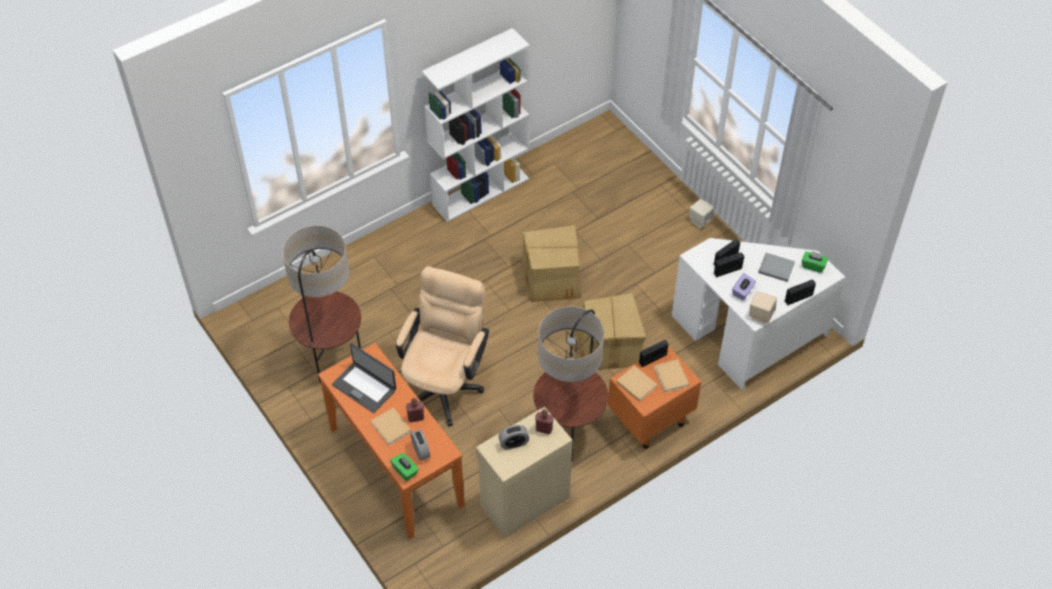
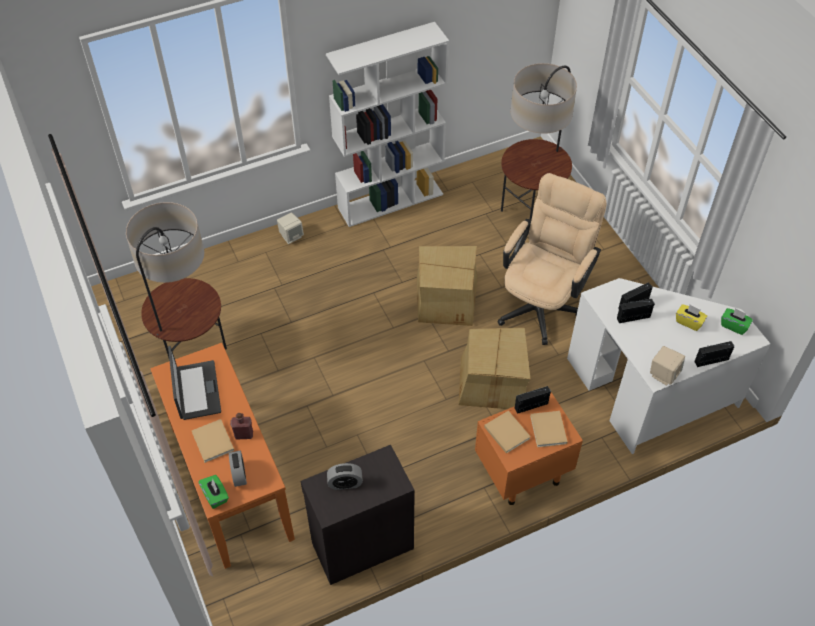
camera: 10 degrees right, 0 degrees up
laptop [332,343,396,413] -> laptop turned 150 degrees counterclockwise [168,346,221,420]
beige office chair [396,266,489,427] -> beige office chair moved to [497,173,607,345]
beige cabinet [476,406,573,538] -> black cabinet [301,445,415,585]
floor lamp [533,306,608,463] -> floor lamp moved to [501,63,577,235]
red bottle [535,409,554,434] -> none
beige speaker [689,199,714,229] -> beige speaker moved to [277,212,304,244]
purple tissue box [732,273,756,300] -> none
grey book [758,253,795,282] -> yellow tissue box [676,304,707,331]

